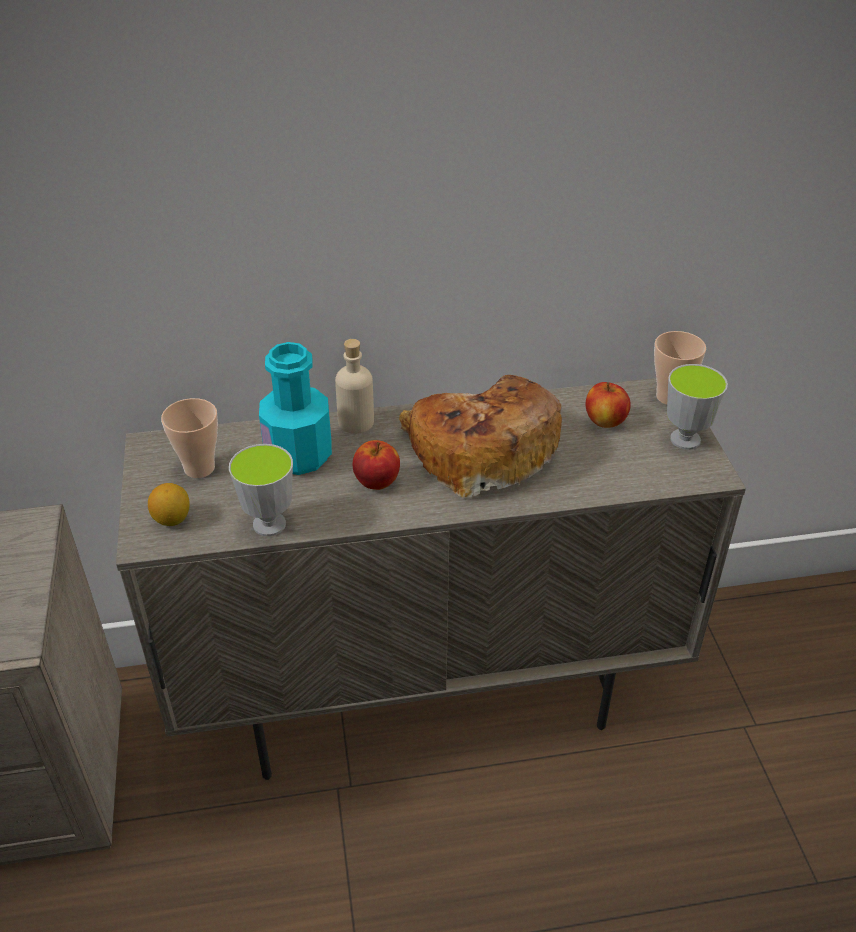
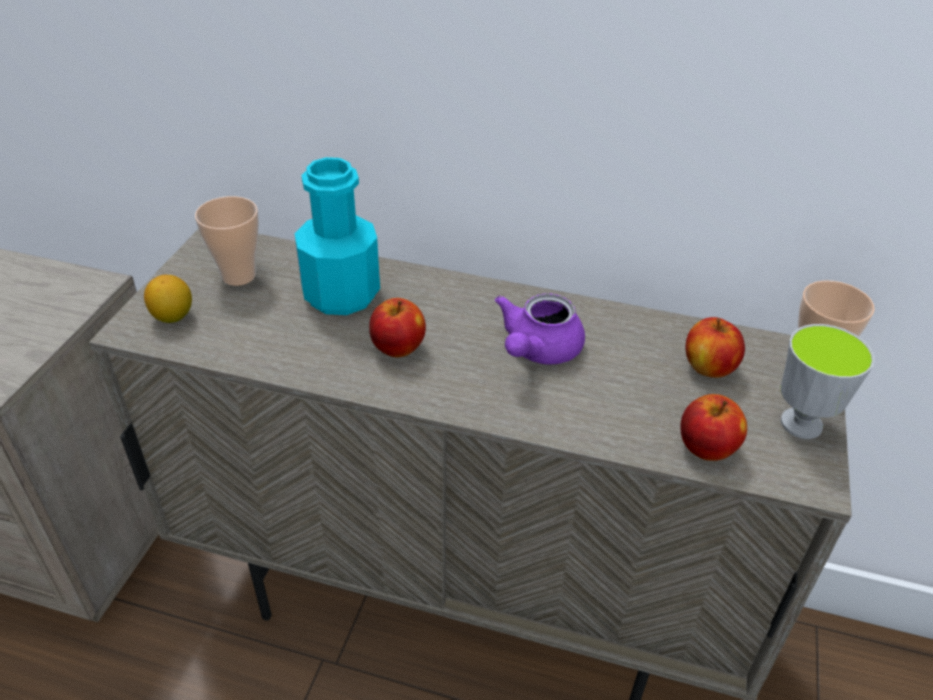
camera: 25 degrees right, 0 degrees up
cup [229,444,293,536] -> none
beige bottle [335,339,374,434] -> none
bread [399,375,562,497] -> purple teapot [495,293,585,365]
none -> apple [680,394,747,461]

